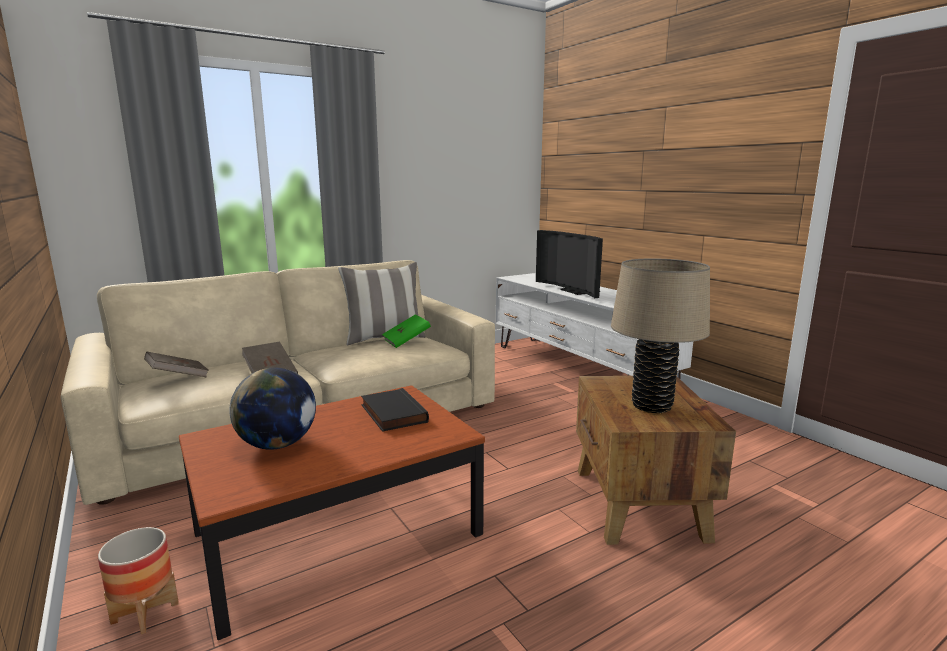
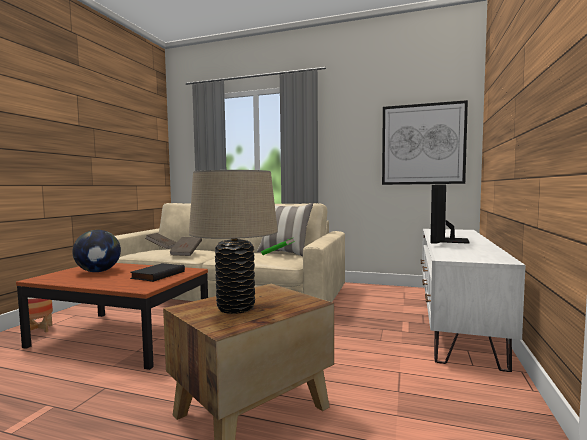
camera: 50 degrees right, 10 degrees down
none -> picture [382,100,468,185]

